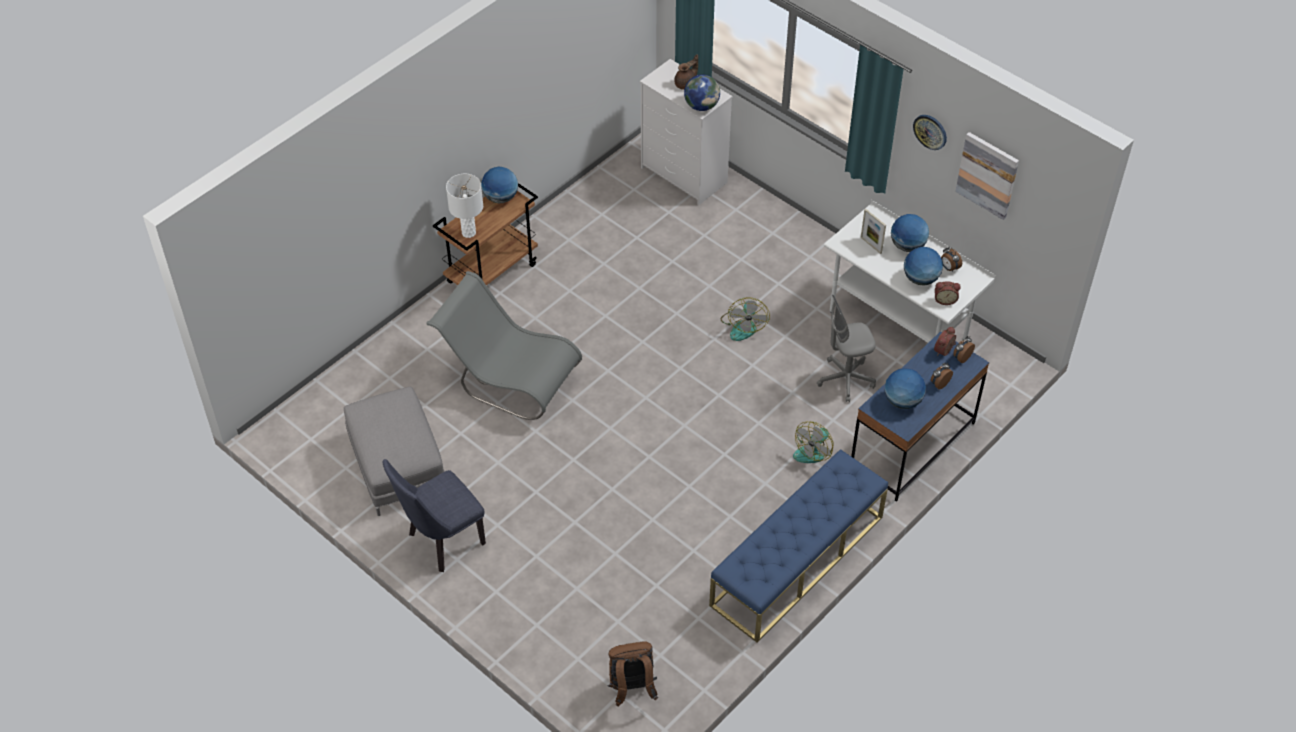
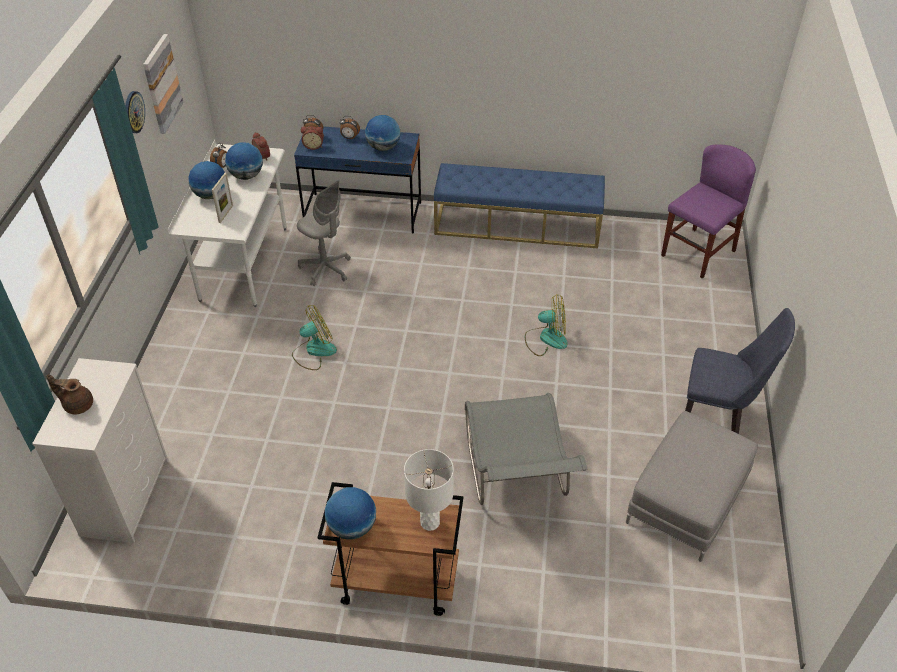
camera: 125 degrees left, 5 degrees down
brown backpack [607,641,658,706] -> purple chair [661,145,756,279]
globe [684,74,720,111] -> none
fan [793,421,834,463] -> fan moved to [525,295,568,356]

